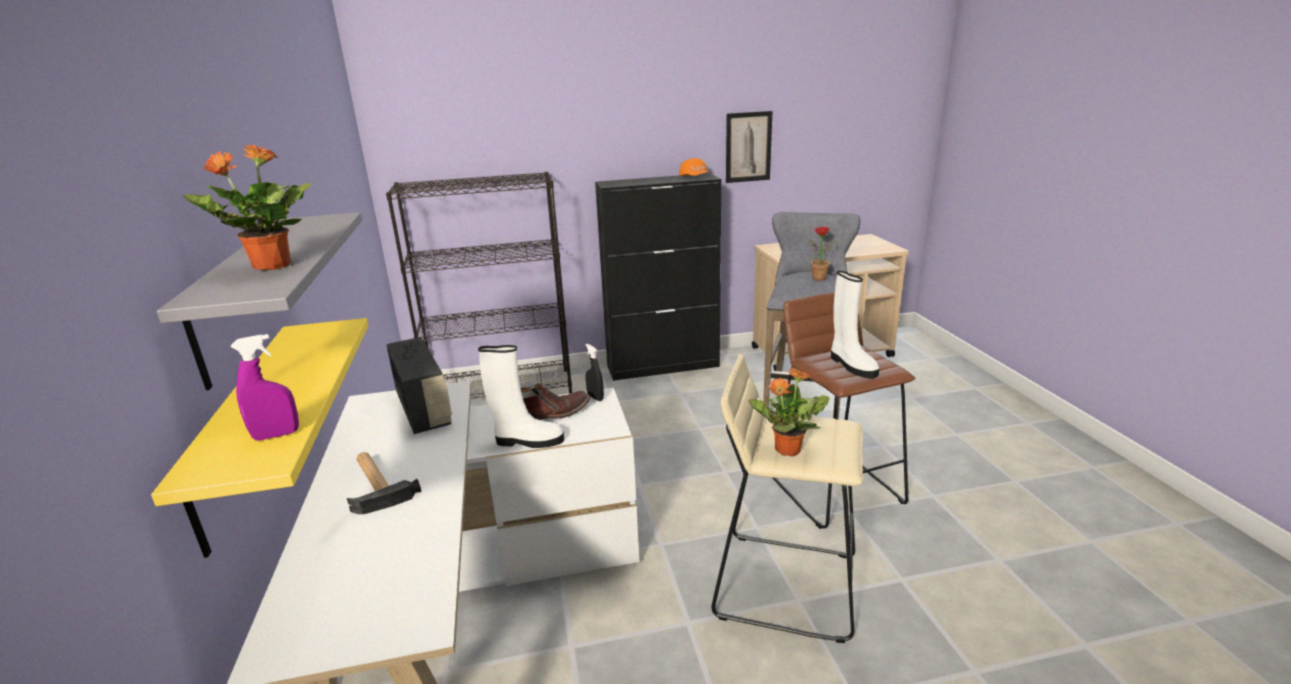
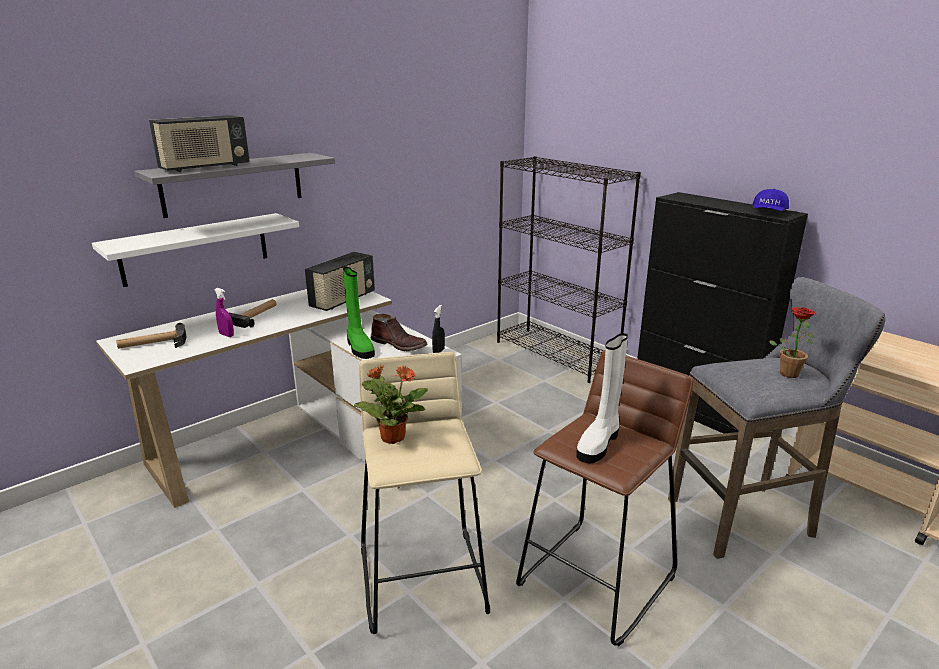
camera: 60 degrees right, 0 degrees up
yellow shelf [151,318,368,558] -> white shelf [92,213,299,287]
potted plant [183,145,311,270] -> radio [149,115,250,172]
purple spray bottle [231,334,299,441] -> purple spray bottle moved to [215,288,234,337]
white boot [478,345,564,448] -> green boot [343,267,375,359]
orange cap [679,158,712,176] -> blue cap [752,189,789,211]
picture [726,111,773,183] -> none
none -> hammer [116,323,187,349]

